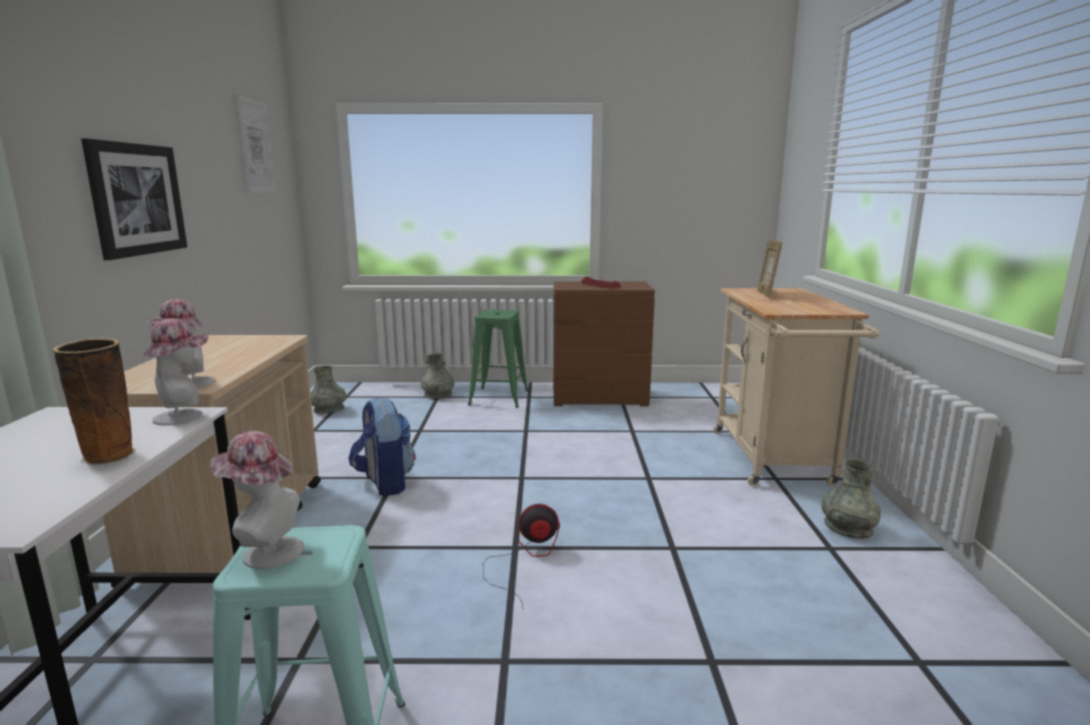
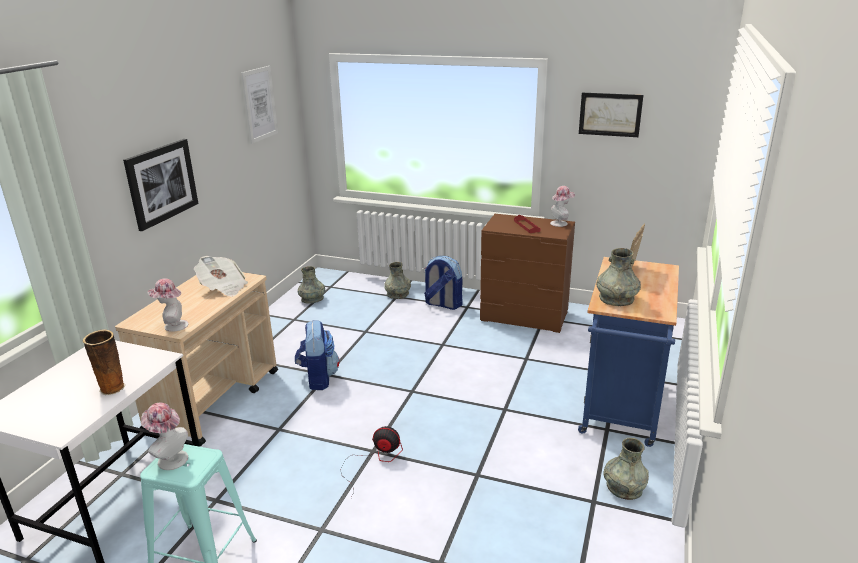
camera: 20 degrees right, 10 degrees up
hat [143,318,209,425] -> hat moved to [550,186,575,227]
green stool [468,309,528,408] -> backpack [424,256,462,310]
beige cart [713,288,879,486] -> blue cart [578,257,679,447]
none -> newspaper [194,256,248,297]
none -> picture [579,93,643,137]
none -> grey vase [596,248,641,306]

